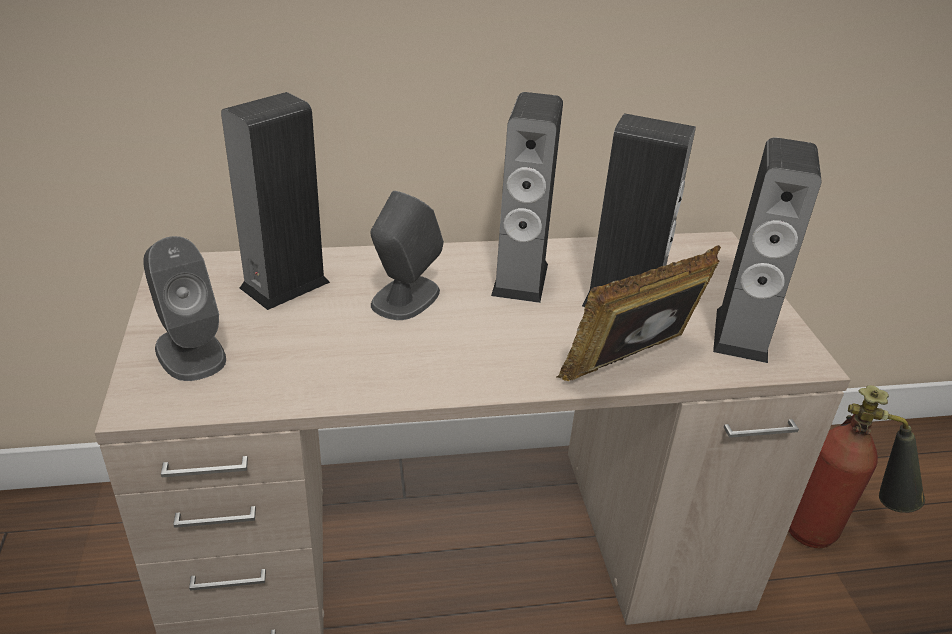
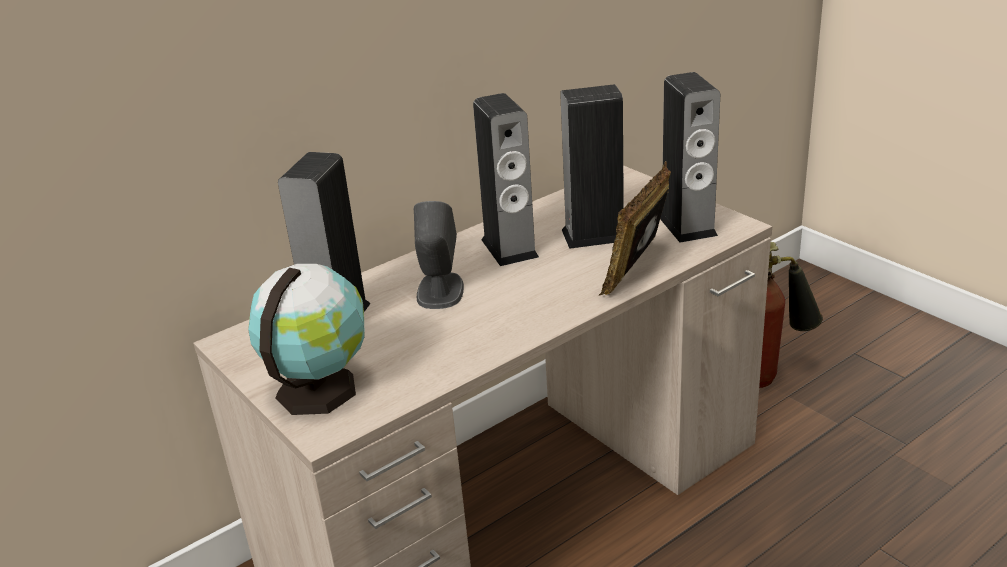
camera: 25 degrees left, 5 degrees down
grey speaker [143,236,226,381] -> globe [248,264,365,415]

